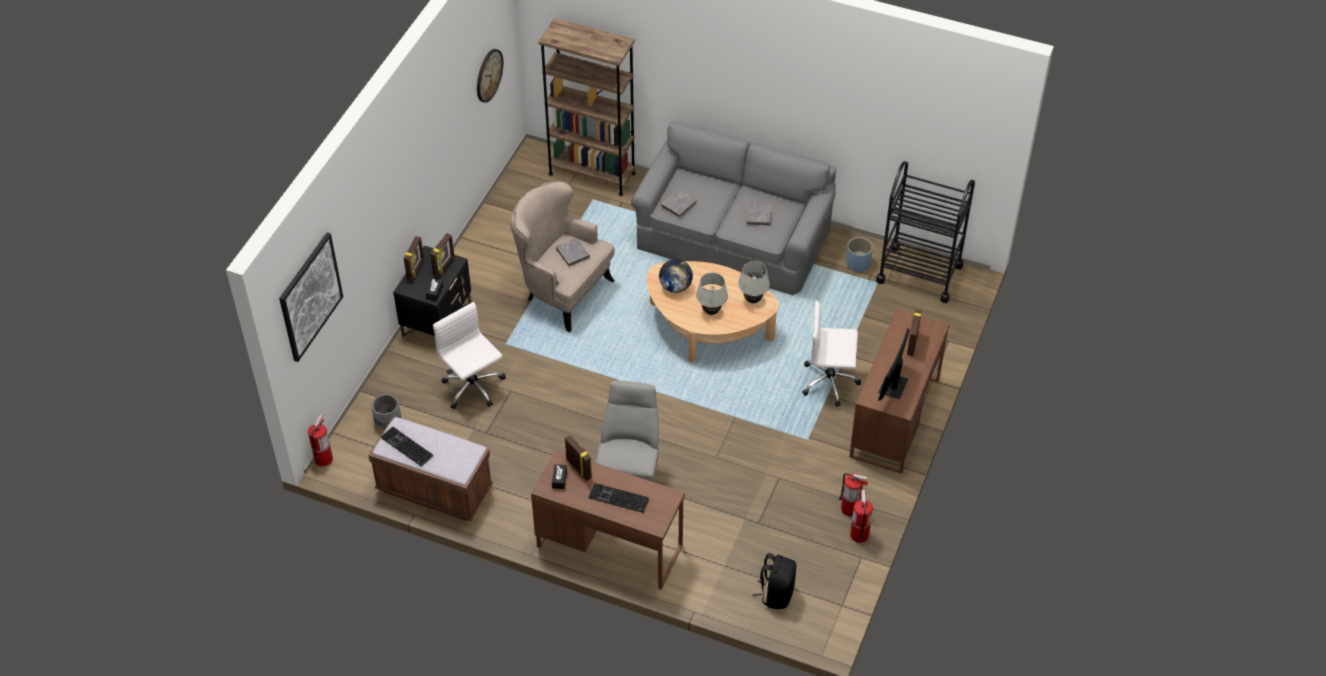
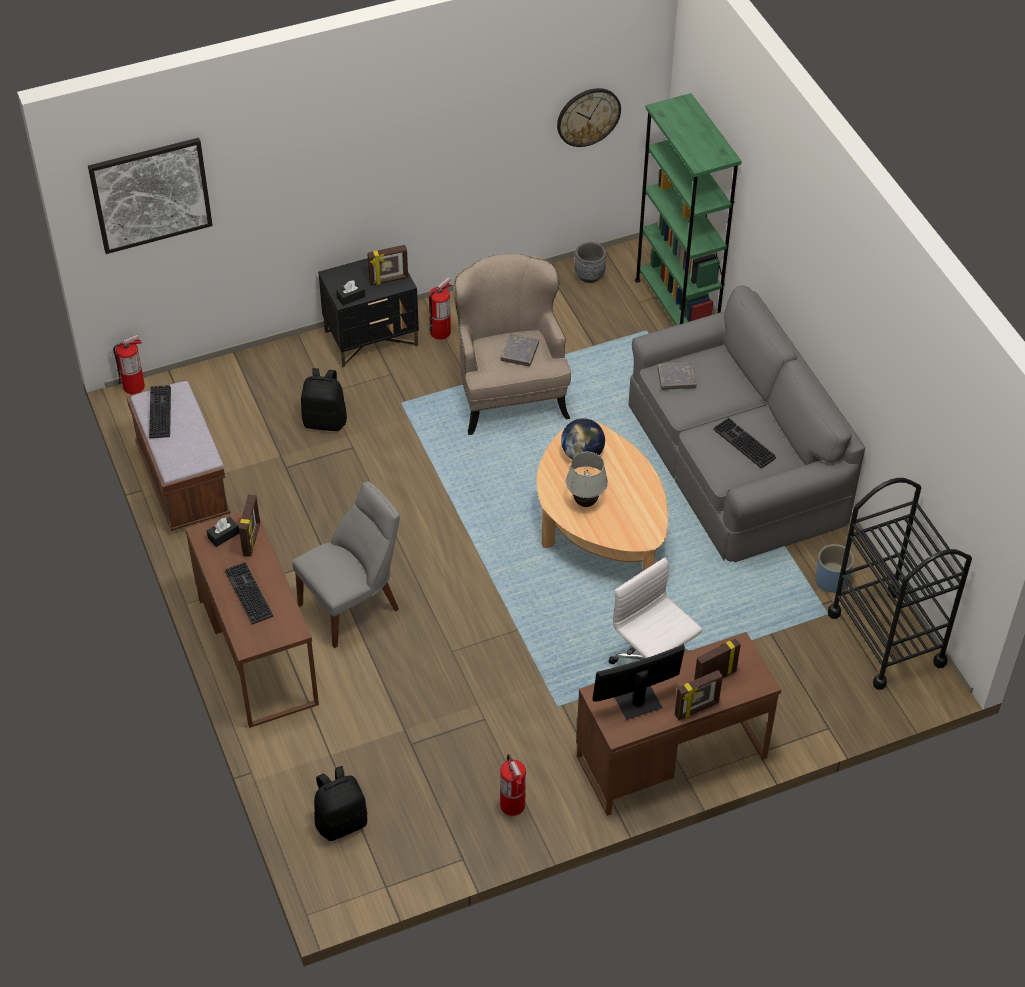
camera: 45 degrees right, 0 degrees up
grey planter [371,394,401,429] -> grey planter moved to [575,242,606,283]
picture frame [404,236,424,281] -> picture frame moved to [675,670,723,720]
white office chair [433,302,506,409] -> black backpack [301,368,347,431]
brown bookcase [539,18,636,196] -> green bookcase [635,93,741,326]
white table lamp [738,261,770,303] -> none
grey book [746,202,771,225] -> keyboard [714,418,776,469]
fire extinguisher [850,490,873,543] -> fire extinguisher moved to [429,277,452,340]

